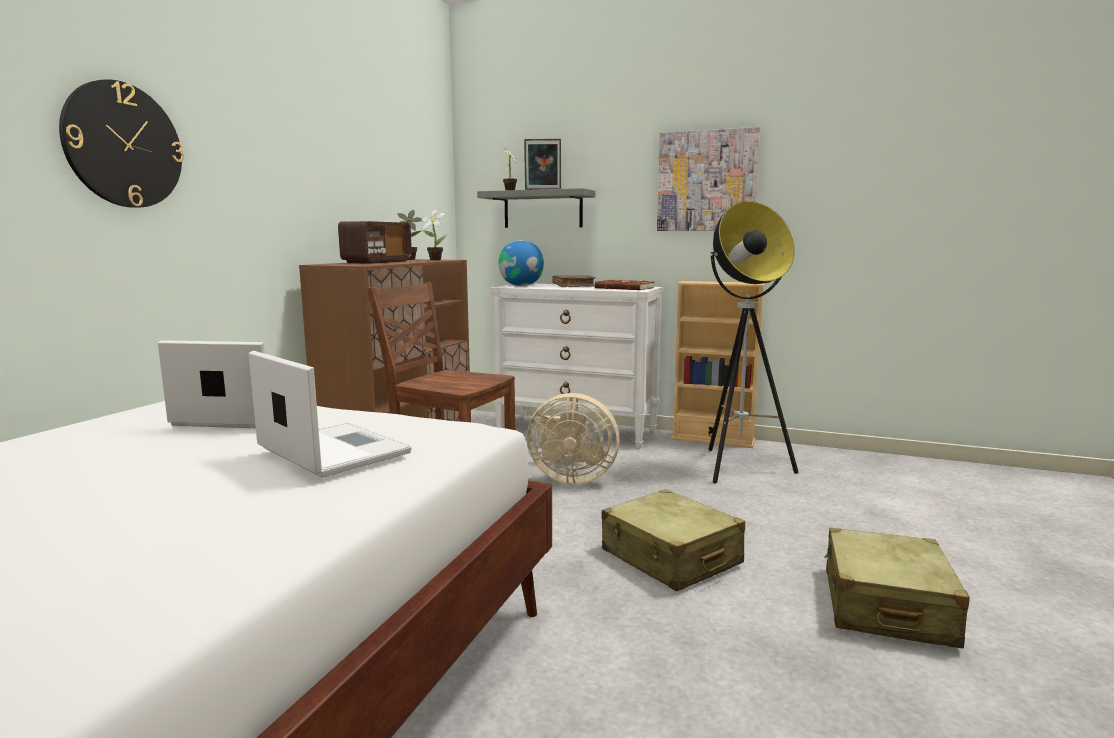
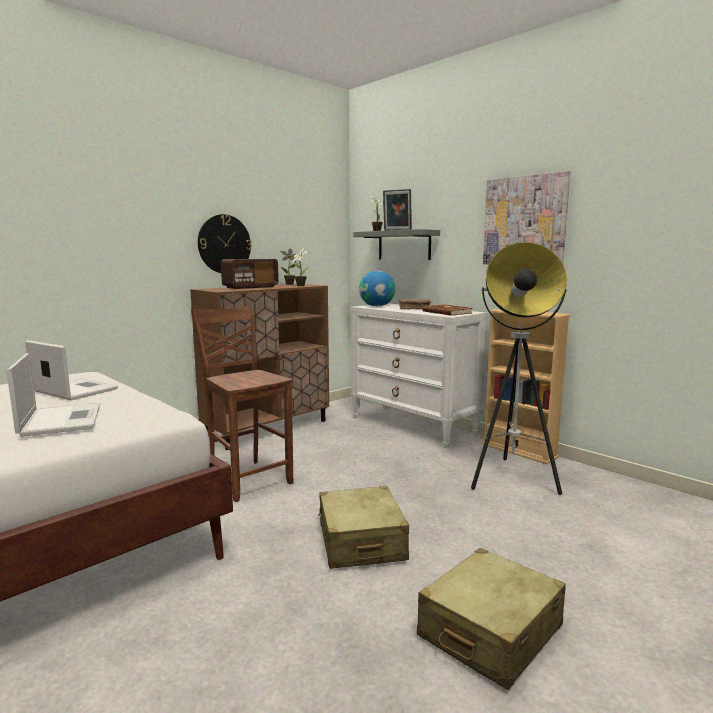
camera: 25 degrees right, 0 degrees up
wall clock [59,79,184,208] -> wall clock moved to [198,214,252,273]
beige fan [527,393,620,484] -> none

